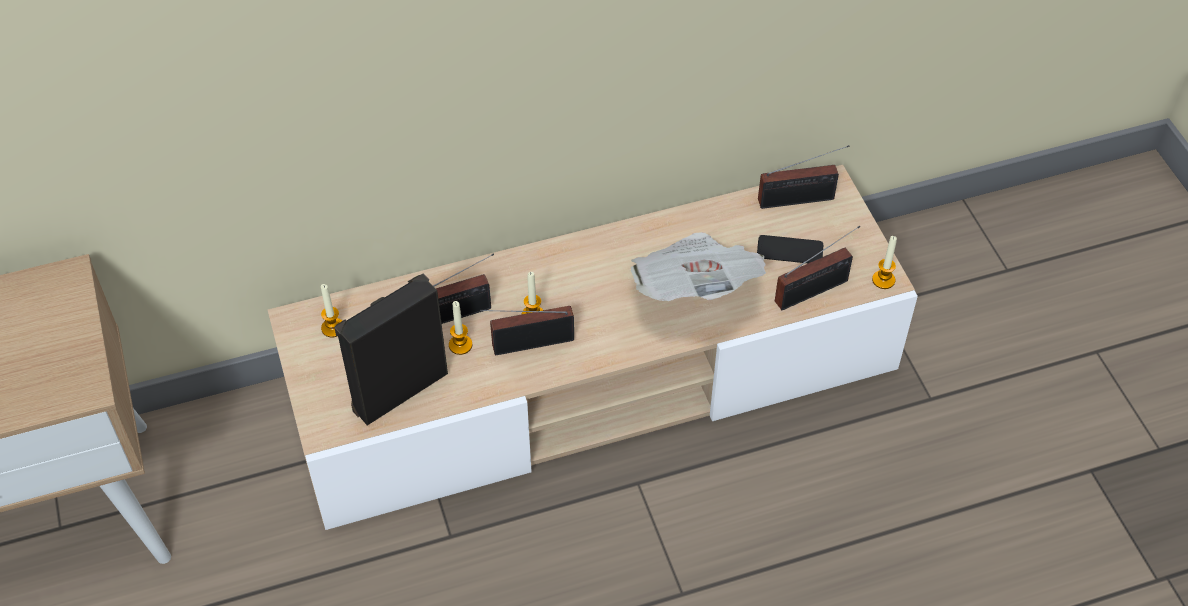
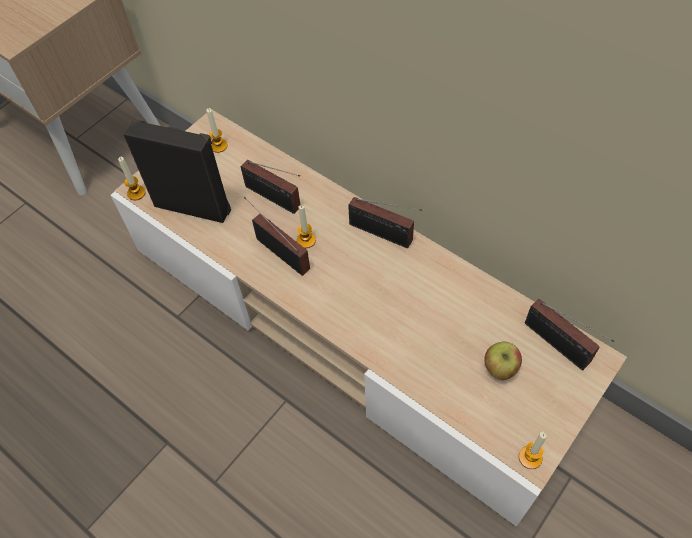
camera: 60 degrees right, 5 degrees up
candle [449,301,472,355] -> candle moved to [118,157,146,200]
newspaper [631,232,766,301] -> none
phone [757,235,823,263] -> apple [484,341,522,380]
radio [775,226,860,310] -> radio moved to [348,197,422,248]

